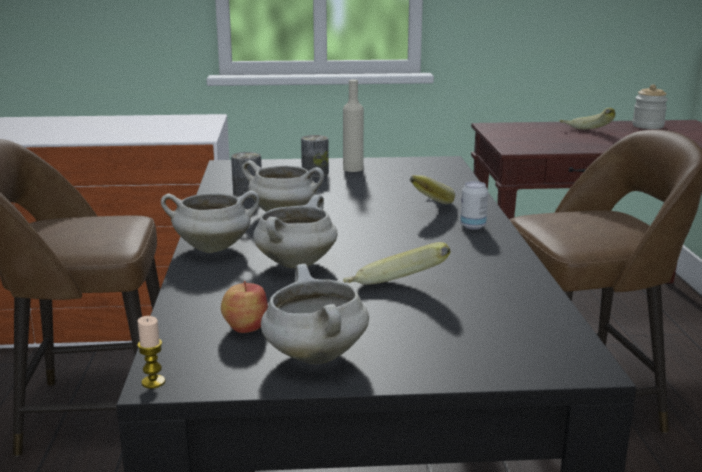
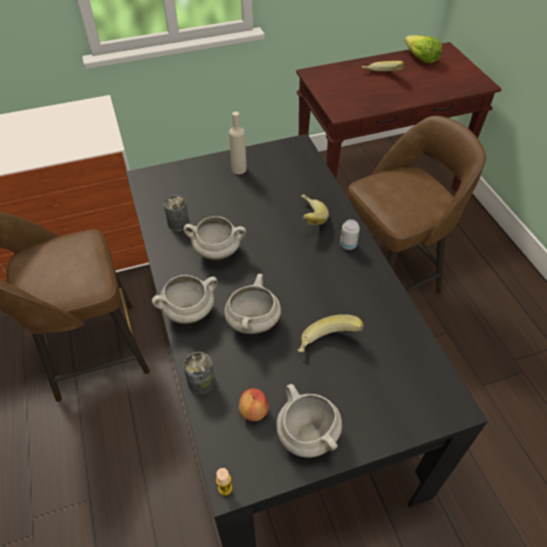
camera: 15 degrees left, 30 degrees up
can [301,135,329,177] -> can moved to [183,352,215,395]
jar [632,84,668,129] -> lettuce [404,35,442,63]

